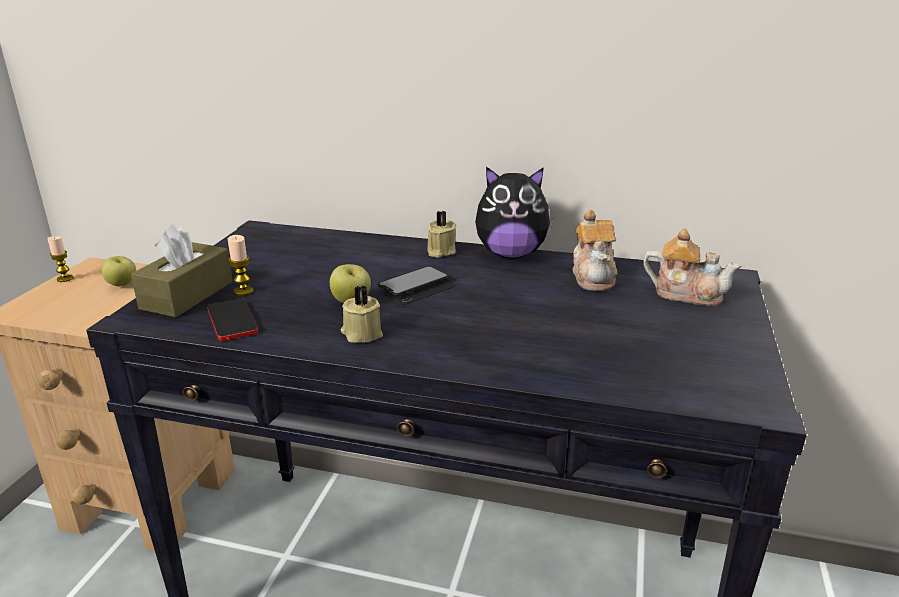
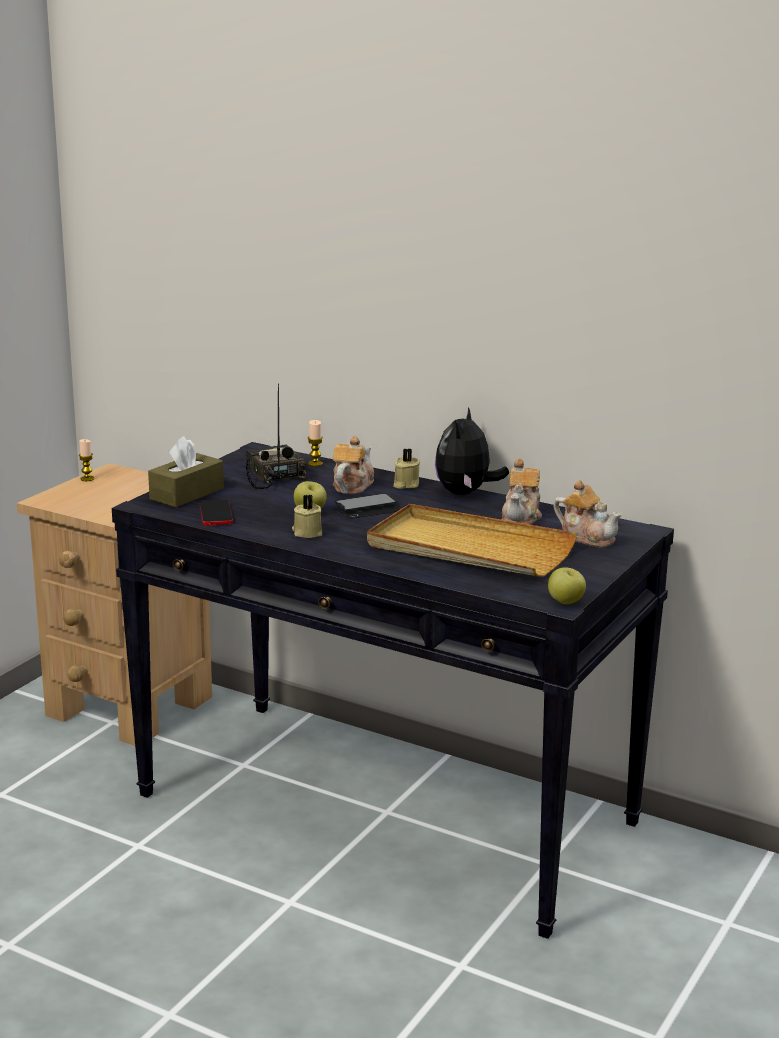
camera: 15 degrees right, 5 degrees down
apple [101,256,136,287] -> apple moved to [548,567,586,604]
candle [228,235,253,296] -> candle moved to [308,420,323,466]
plush toy [475,167,554,259] -> plush toy turned 90 degrees clockwise [435,407,509,495]
none -> radio [245,383,307,489]
none -> teapot [332,436,374,494]
none -> beige tray [367,504,577,577]

